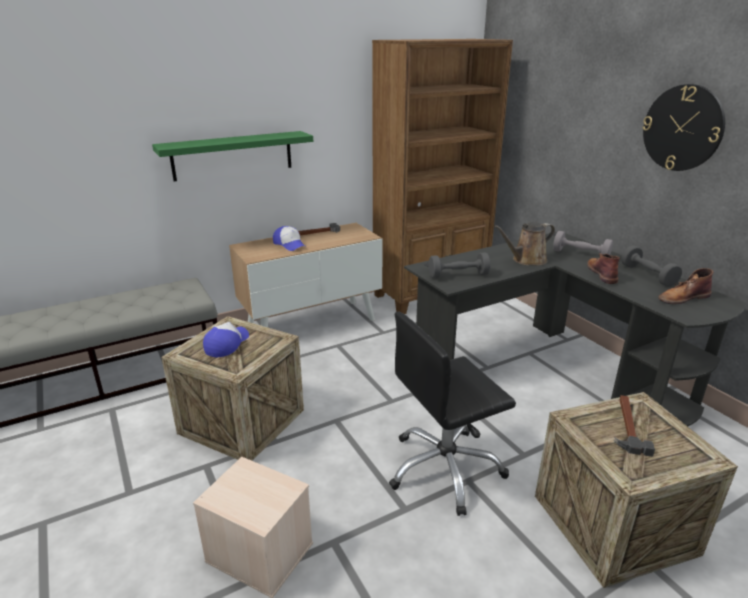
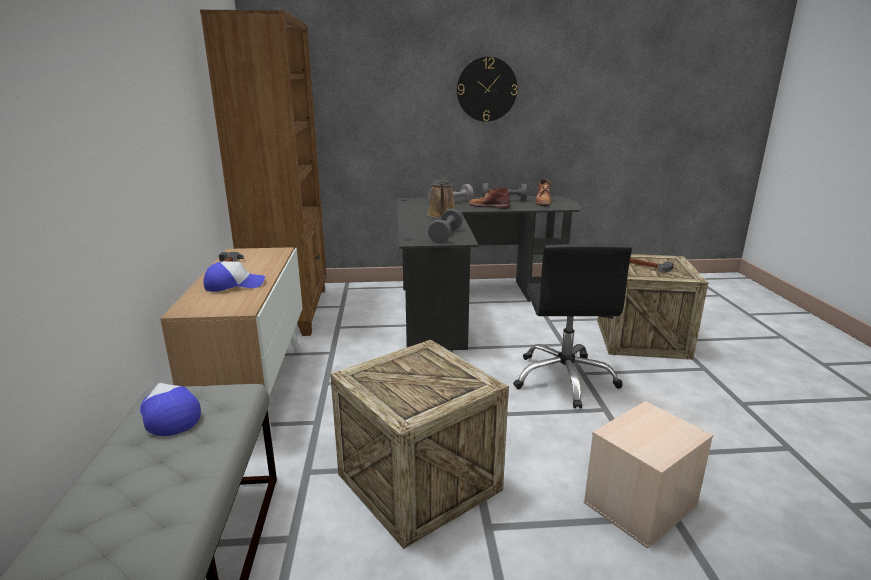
camera: 65 degrees left, 5 degrees down
green shelf [152,131,313,181] -> none
cap [203,322,249,357] -> cap moved to [140,383,201,436]

